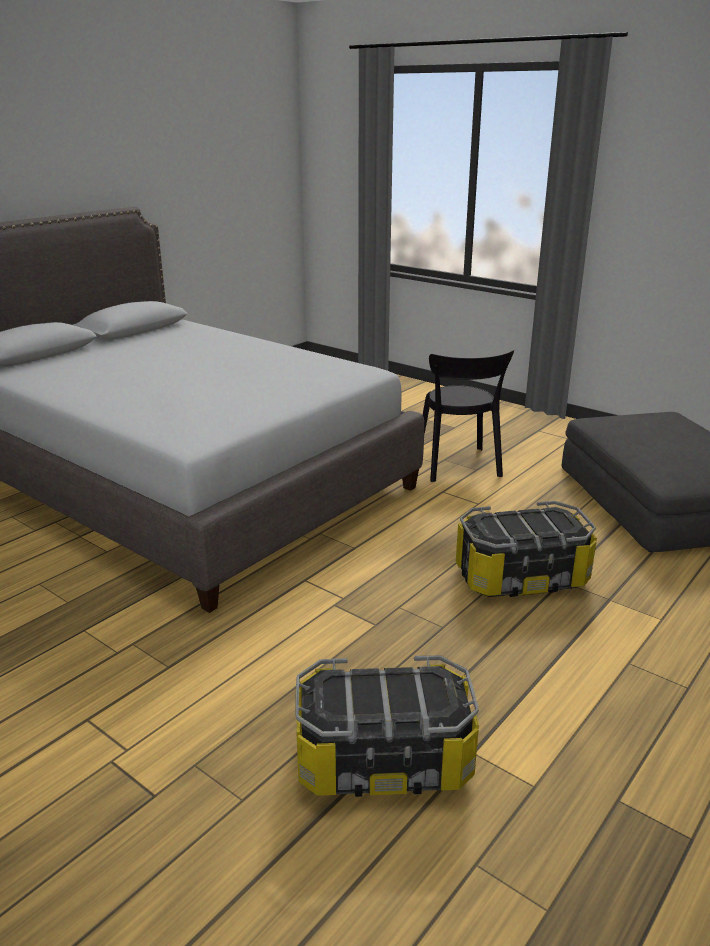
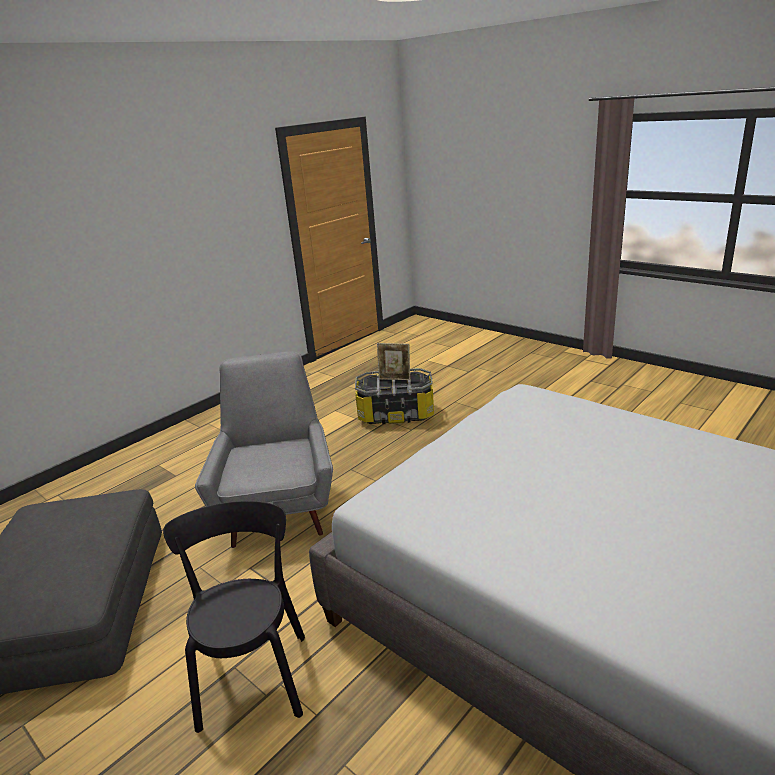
camera: 175 degrees left, 0 degrees up
storage box [456,501,597,597] -> grey armchair [195,351,333,548]
none -> picture frame [377,343,410,380]

